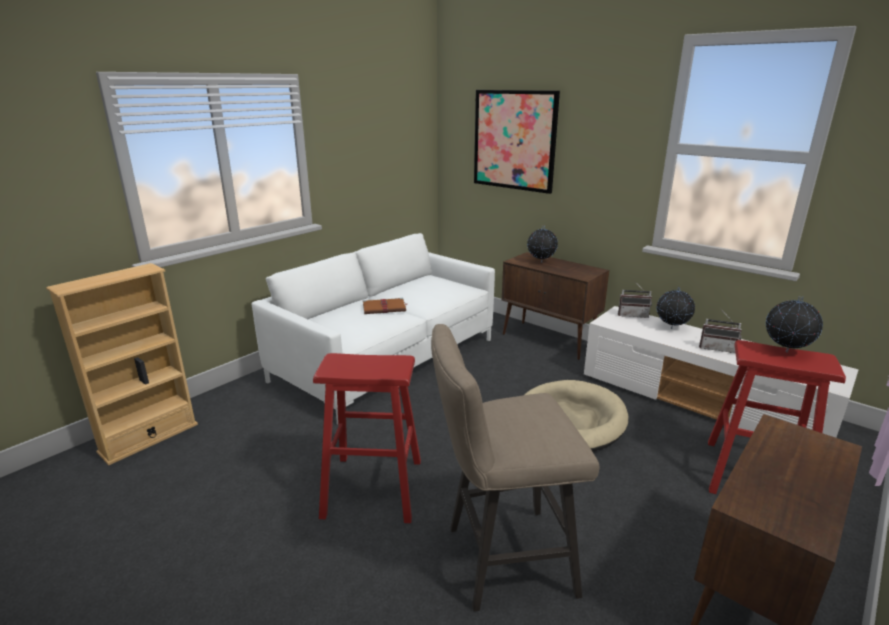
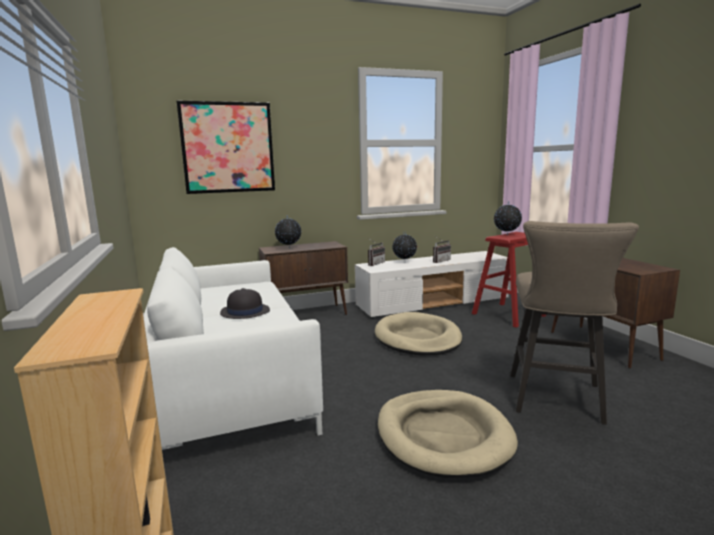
camera: 60 degrees left, 10 degrees down
red stool [313,353,421,523] -> beige dog bed [377,390,518,478]
brown book [363,298,408,314] -> black hat [220,288,270,319]

